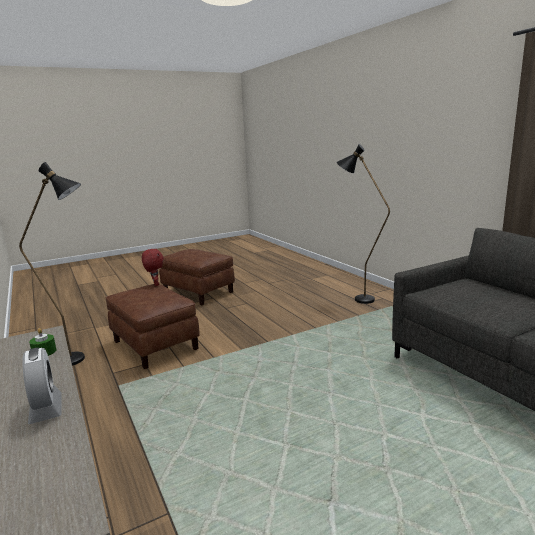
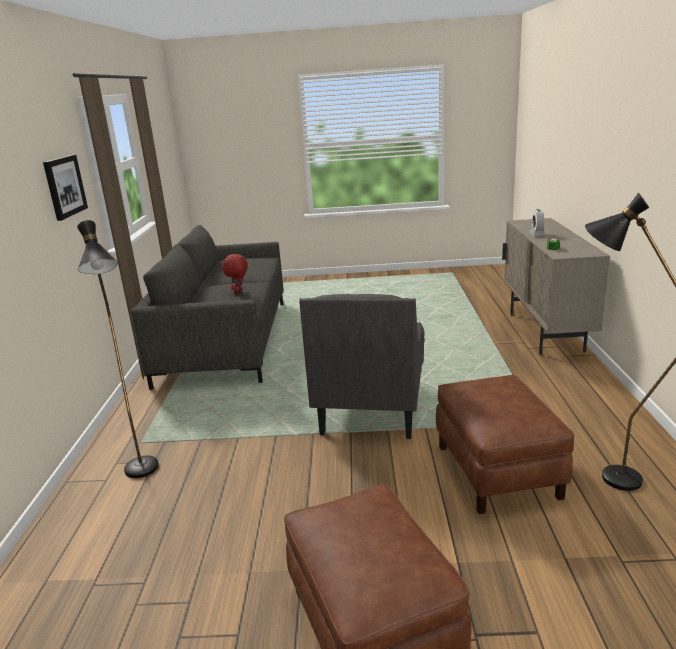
camera: 150 degrees left, 5 degrees up
red plush toy [142,249,164,286] -> red plush toy moved to [222,254,248,295]
none -> picture [43,155,88,221]
none -> grey armchair [299,294,425,439]

